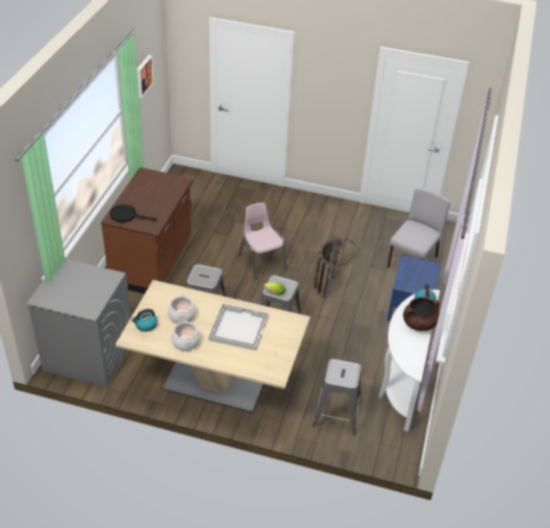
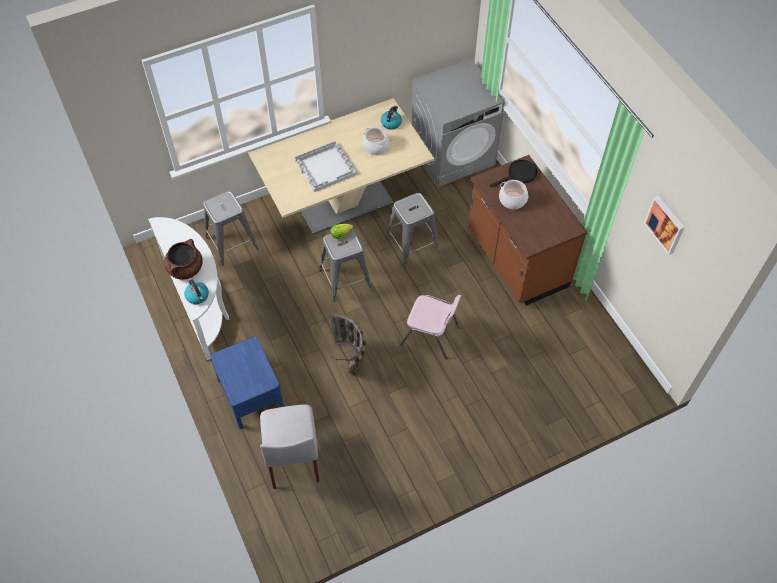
camera: 140 degrees right, 15 degrees up
cooking pot [171,321,200,351] -> cooking pot moved to [499,180,529,209]

